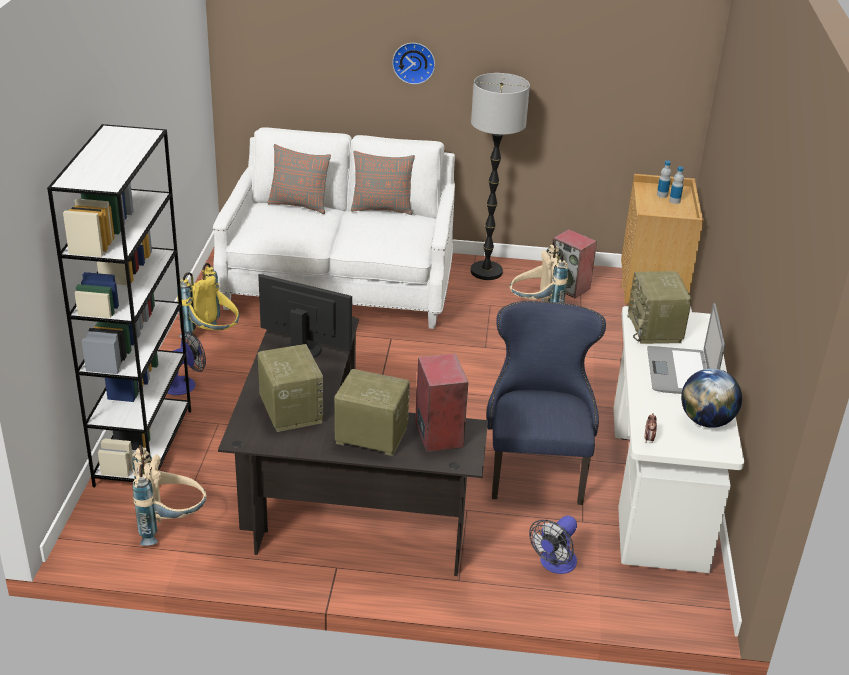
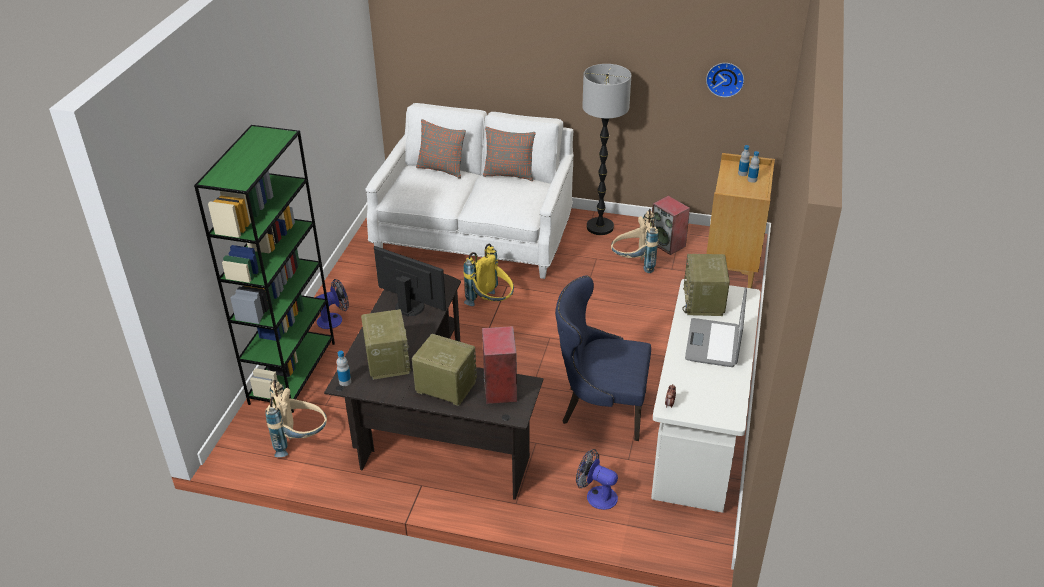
camera: 10 degrees right, 5 degrees up
white bookcase [47,124,191,487] -> green bookcase [194,125,335,413]
yellow backpack [177,263,239,340] -> yellow backpack moved to [463,243,514,306]
wall clock [392,43,435,84] -> wall clock moved to [706,63,744,97]
blue chair [487,301,606,505] -> blue chair turned 90 degrees counterclockwise [555,276,651,441]
fan [529,516,577,574] -> fan turned 75 degrees clockwise [576,449,618,510]
globe [681,368,742,428] -> none
none -> bottle [337,351,351,386]

